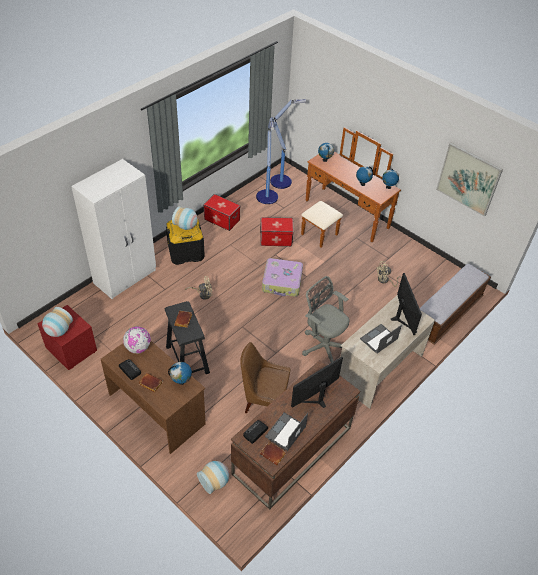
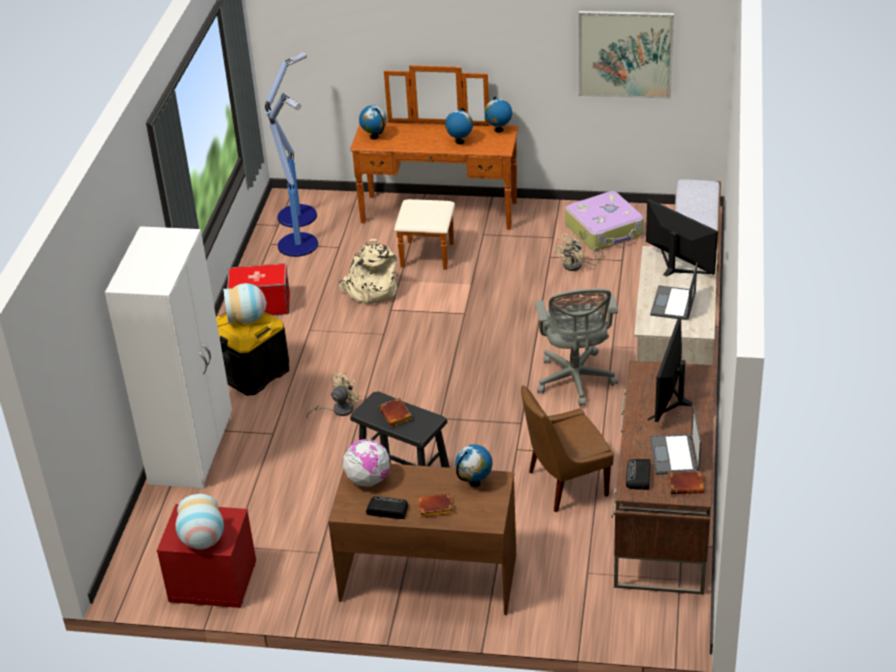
camera: 30 degrees left, 10 degrees down
vase [197,461,229,494] -> none
storage box [260,217,294,246] -> beige backpack [339,239,398,304]
suitcase [262,258,303,297] -> suitcase moved to [565,191,644,251]
grey office chair [302,276,349,363] -> grey office chair turned 105 degrees counterclockwise [535,288,618,406]

